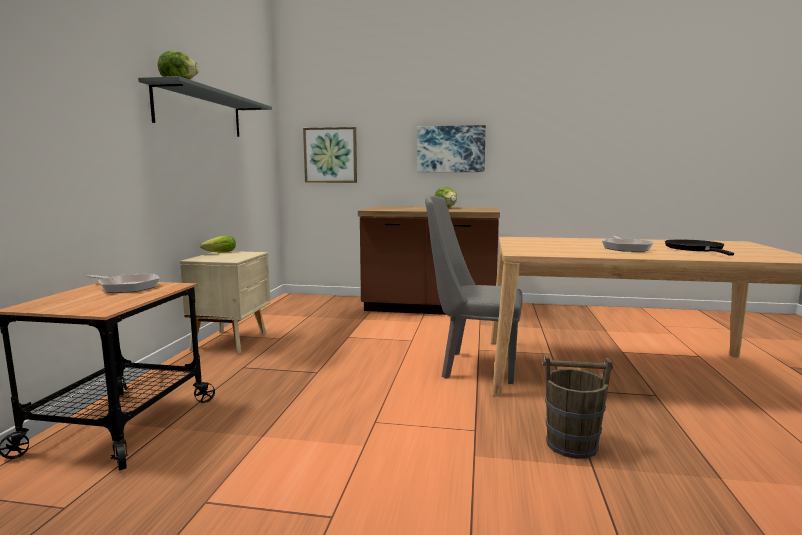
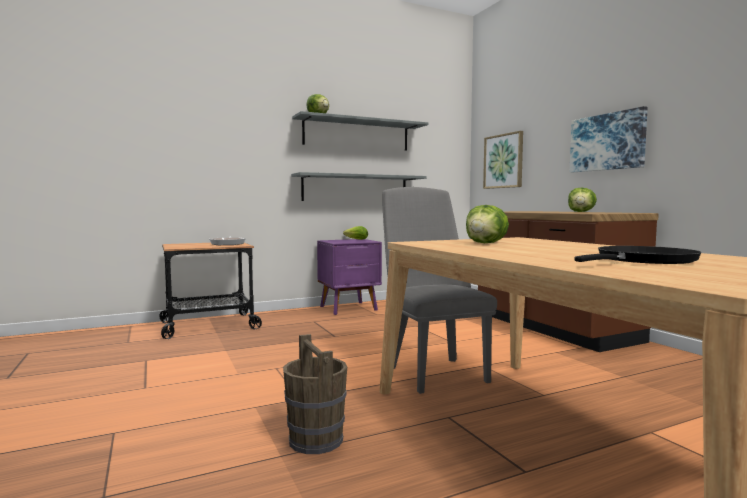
camera: 55 degrees right, 5 degrees down
beige nightstand [180,251,271,353] -> purple nightstand [317,239,382,315]
frying pan [602,236,654,252] -> none
none -> grey shelf [291,172,427,201]
none -> lettuce [466,205,509,243]

